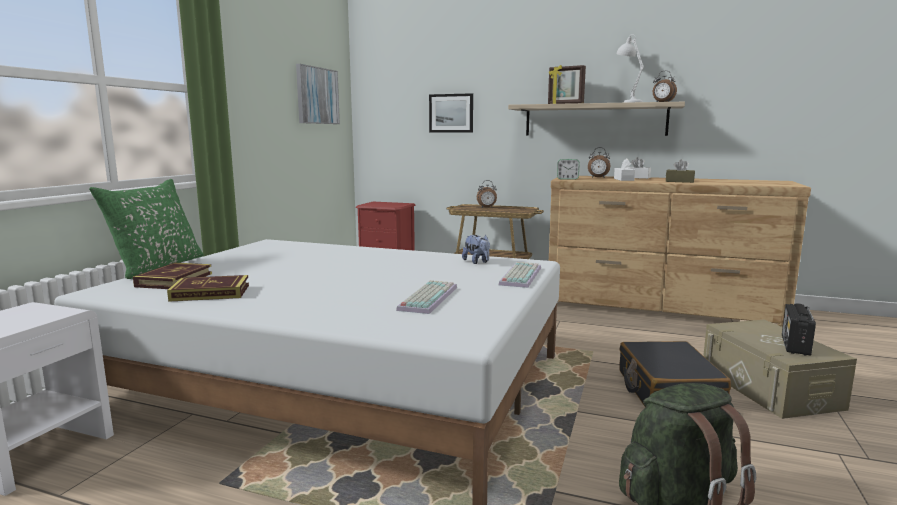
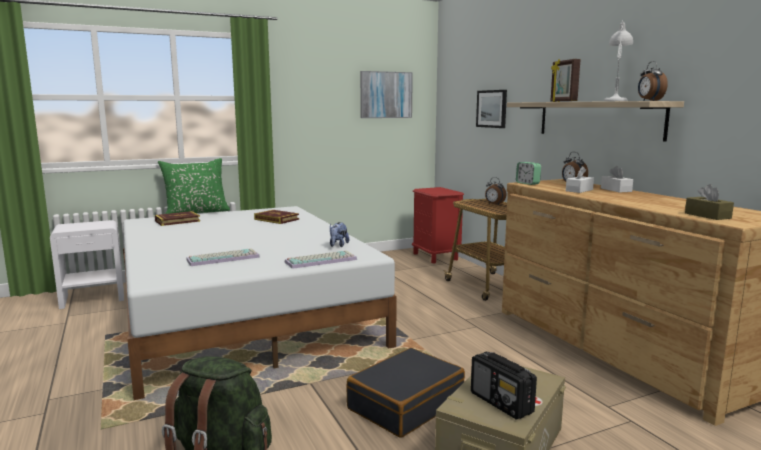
camera: 45 degrees right, 0 degrees up
book [167,275,249,302] -> book moved to [254,210,299,224]
brown tissue box [666,159,695,183] -> brown tissue box moved to [685,184,734,220]
radio [782,303,816,356] -> radio turned 105 degrees counterclockwise [471,351,537,420]

